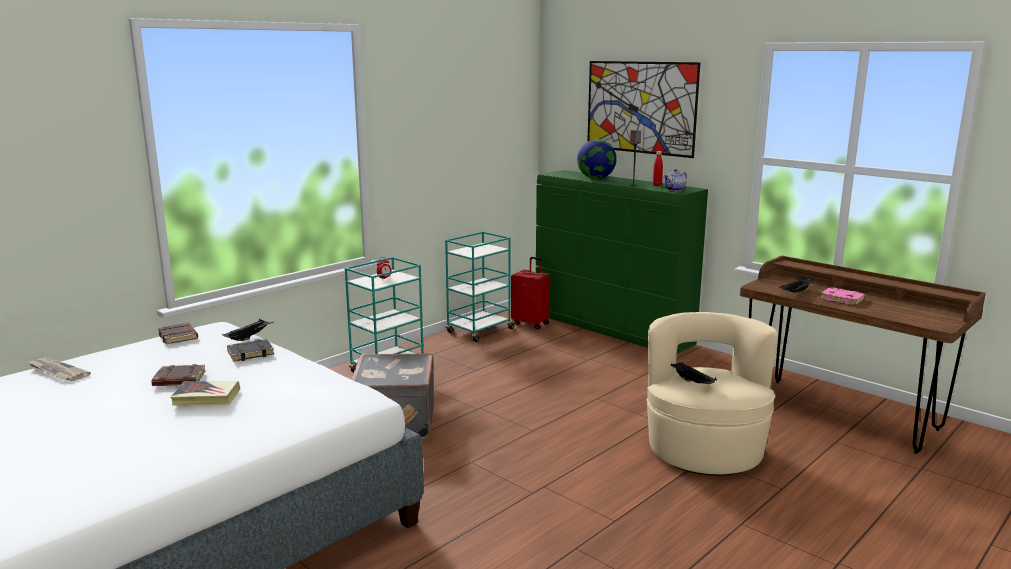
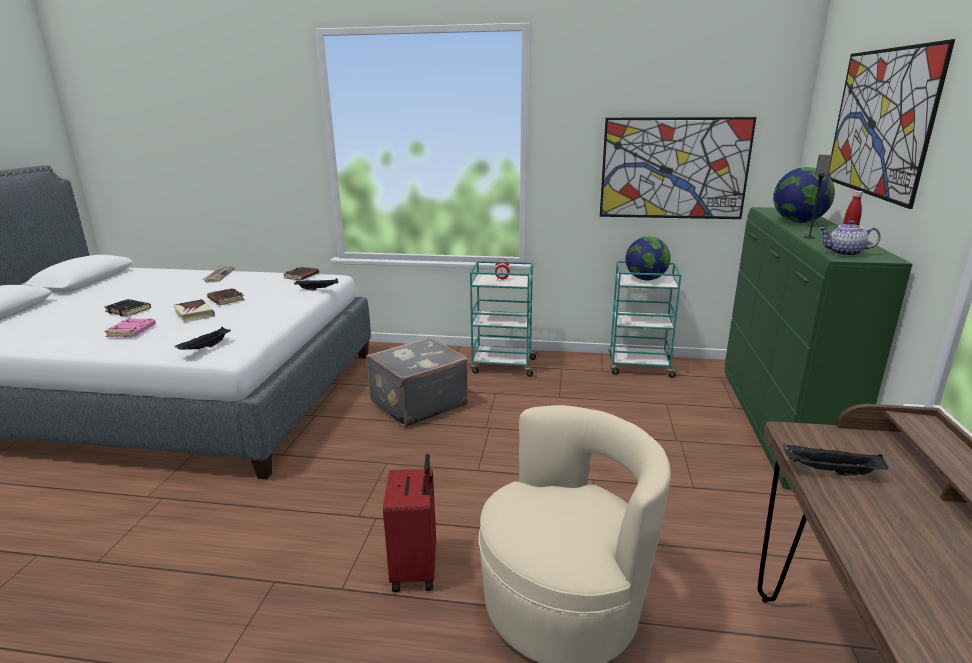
camera: 55 degrees right, 5 degrees up
black book [227,339,274,362] -> black book moved to [104,299,151,316]
red suitcase [511,257,550,329] -> red suitcase moved to [383,454,436,592]
black tray [671,362,717,384] -> black tray moved to [174,327,231,350]
pink book [820,287,865,305] -> pink book moved to [105,318,156,337]
none -> picture [600,117,756,219]
none -> globe [625,237,671,280]

